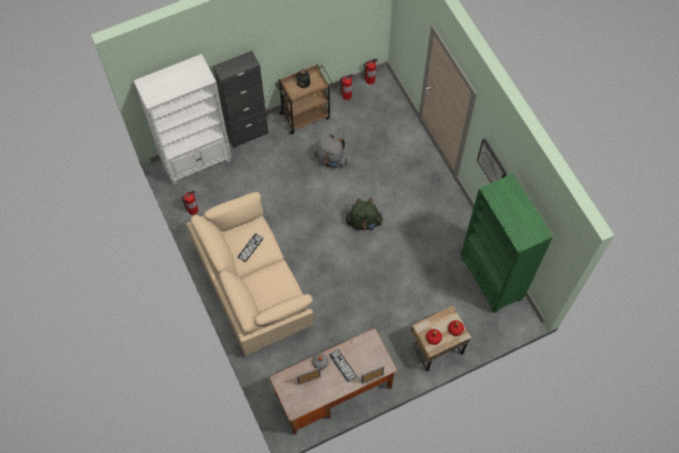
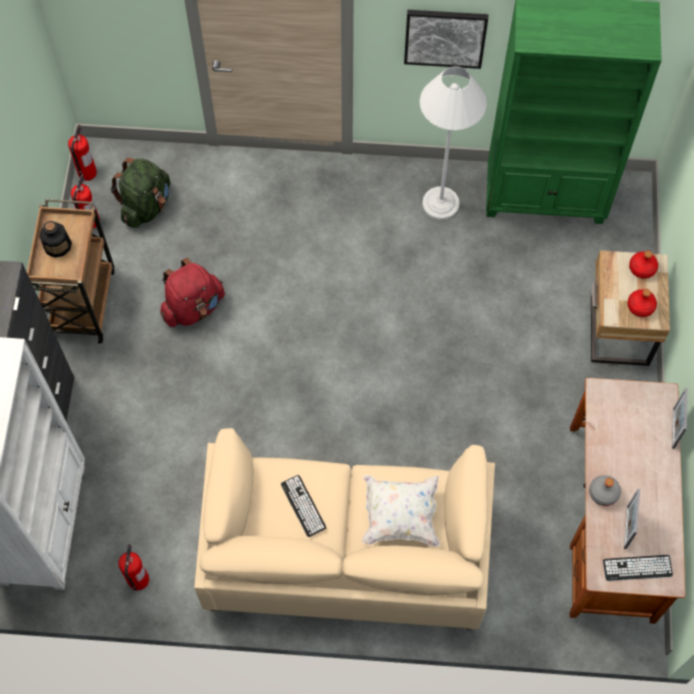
camera: 60 degrees left, 0 degrees up
grey backpack [314,134,347,168] -> red backpack [160,258,225,327]
keyboard [329,349,357,382] -> keyboard moved to [603,555,673,581]
green backpack [346,198,383,230] -> green backpack moved to [110,158,171,228]
none -> white pillow [362,475,440,547]
none -> white floor lamp [420,66,487,220]

